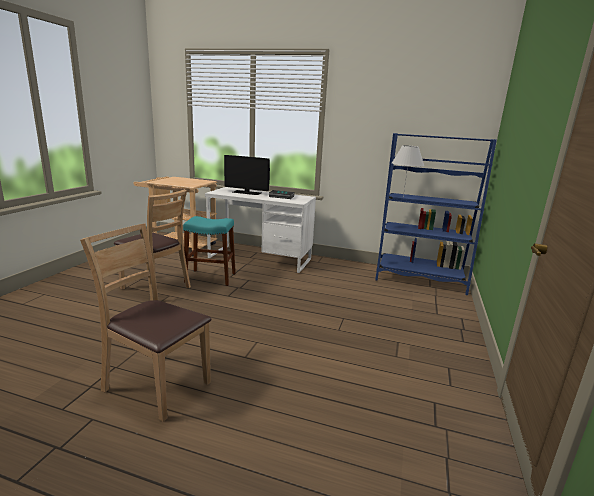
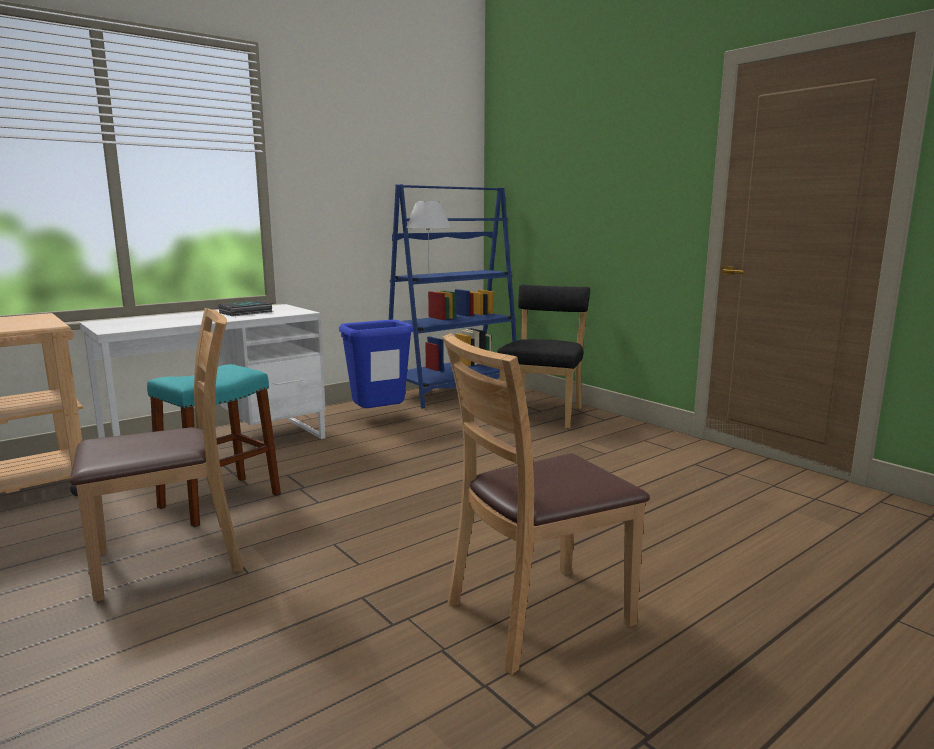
camera: 55 degrees left, 5 degrees down
monitor [224,155,270,195] -> none
none -> blue trash can [339,320,414,408]
none -> black chair [497,285,590,429]

